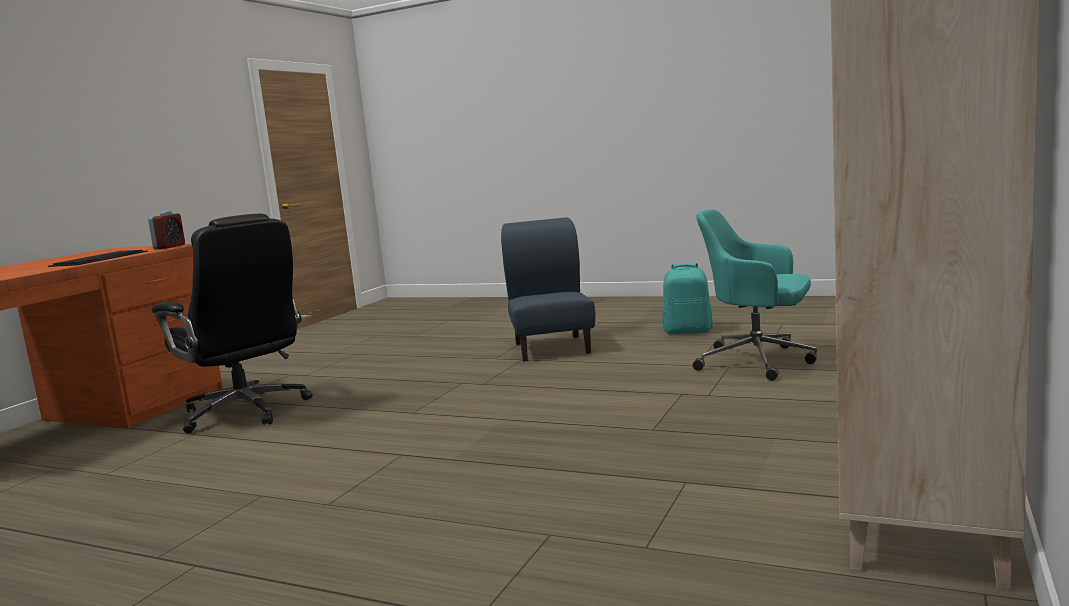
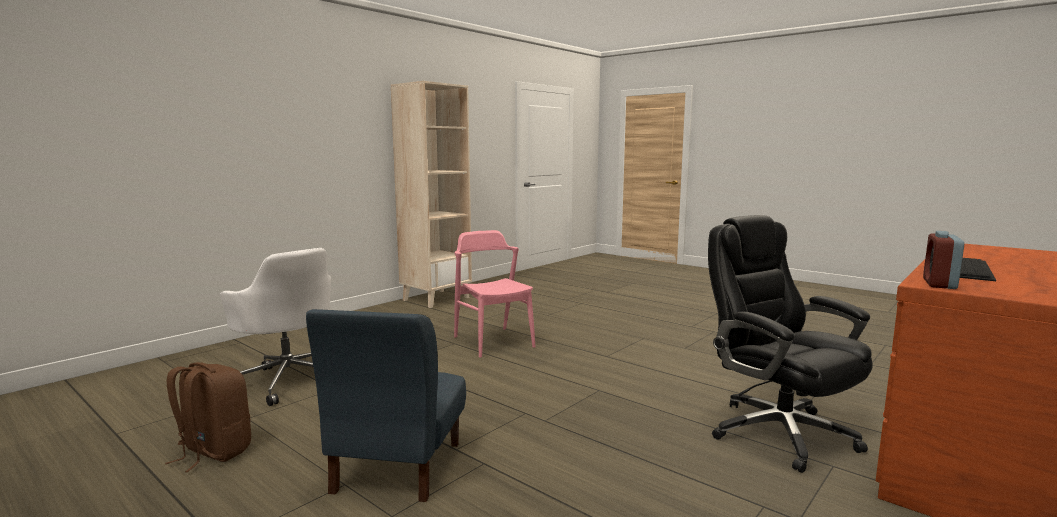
camera: 165 degrees left, 0 degrees up
turquoise backpack [662,262,713,334] -> brown backpack [165,362,251,472]
turquoise office chair [693,209,817,381] -> white office chair [220,248,331,406]
none -> pink chair [454,230,535,358]

